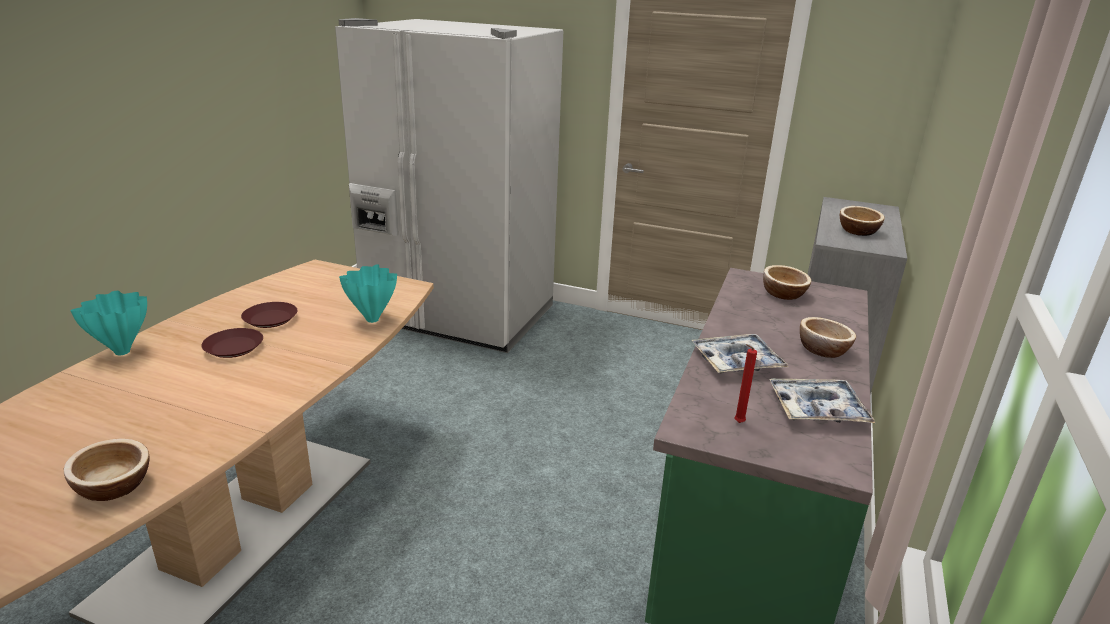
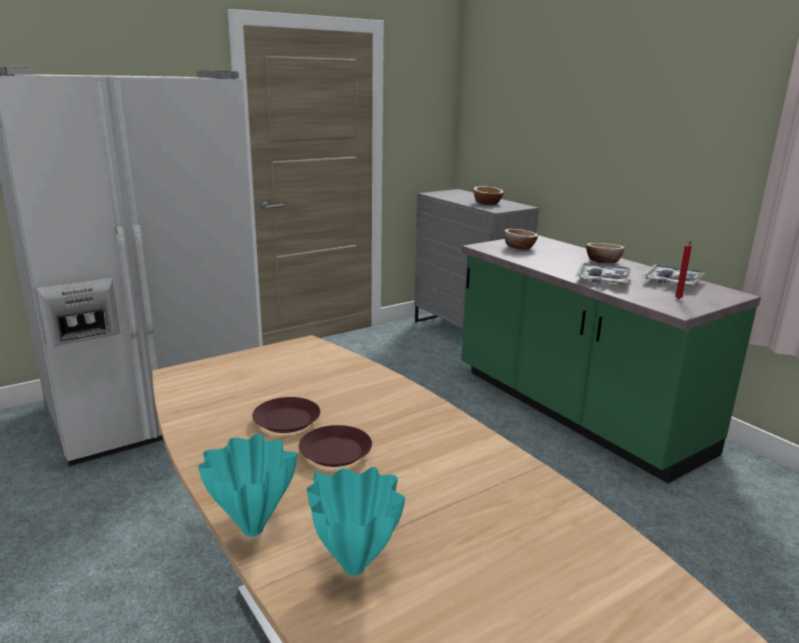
camera: 55 degrees left, 5 degrees down
bowl [64,439,149,501] -> none
turquoise vase [339,264,397,323] -> turquoise vase moved to [307,467,405,576]

